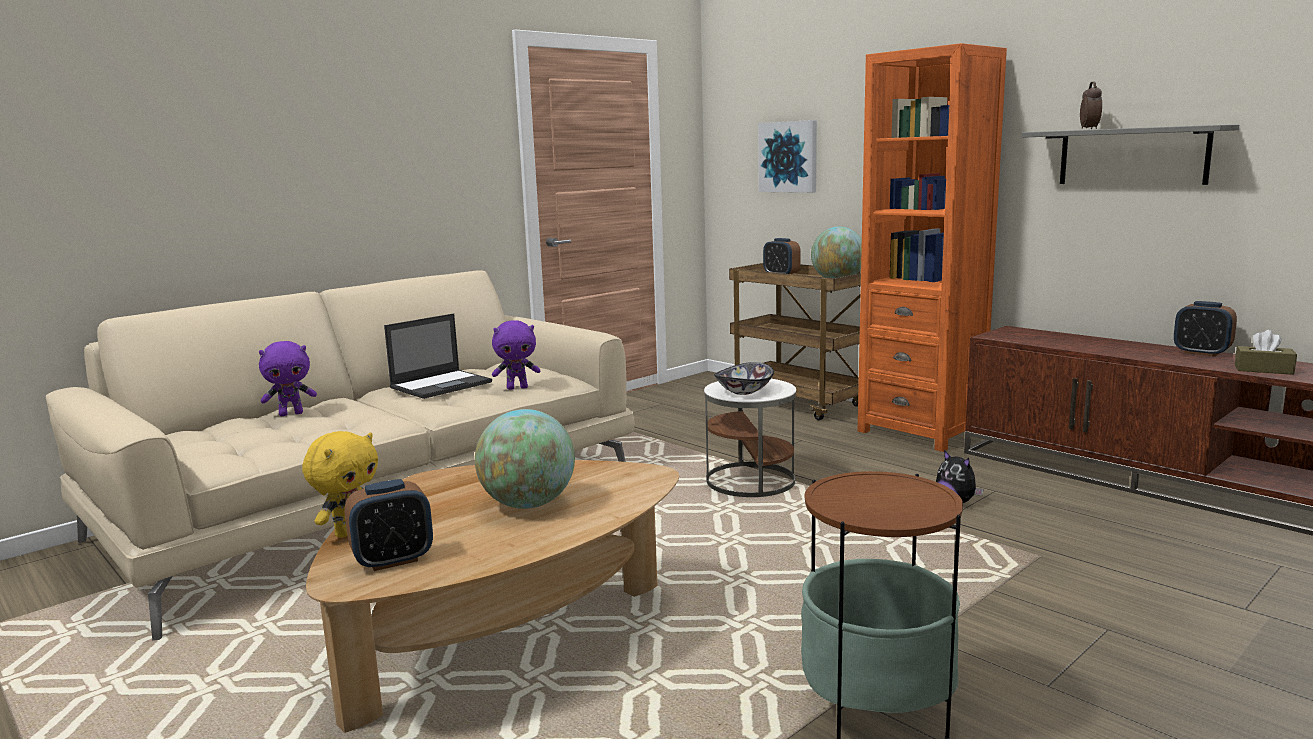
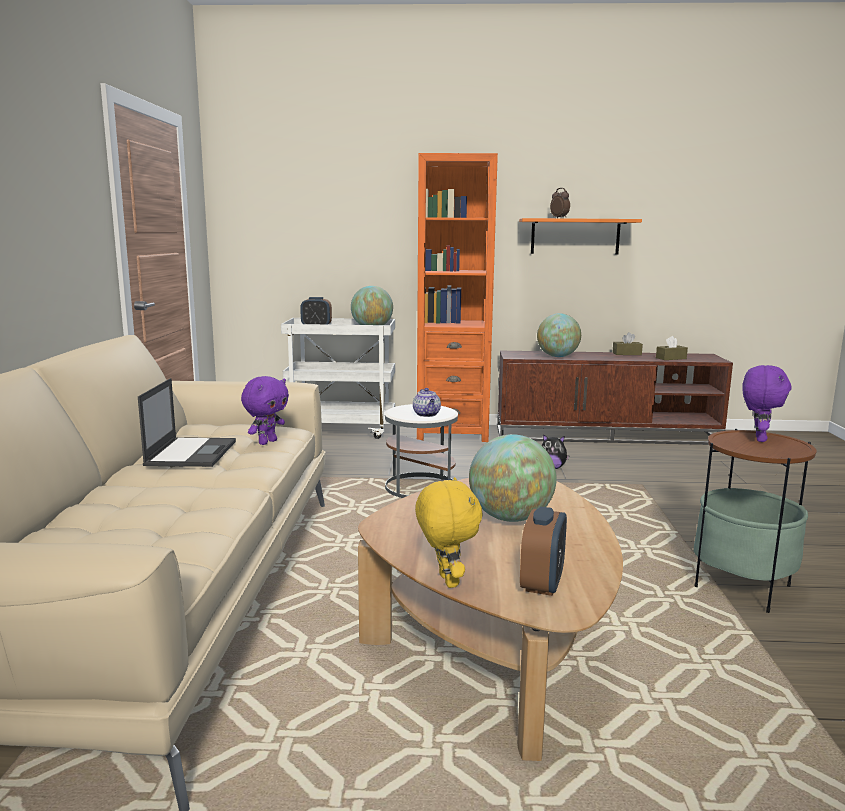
camera: 45 degrees left, 0 degrees up
purple plush toy [259,341,317,416] -> purple plush toy moved to [742,365,792,442]
bowl [714,362,774,395] -> teapot [413,388,441,417]
brown cart [729,263,861,420] -> white cart [281,318,395,439]
picture [758,120,817,193] -> none
grey shelf [1022,124,1239,185] -> orange shelf [519,218,642,255]
alarm clock [1174,301,1237,357] -> brown tissue box [612,332,643,355]
none -> globe [537,313,581,357]

